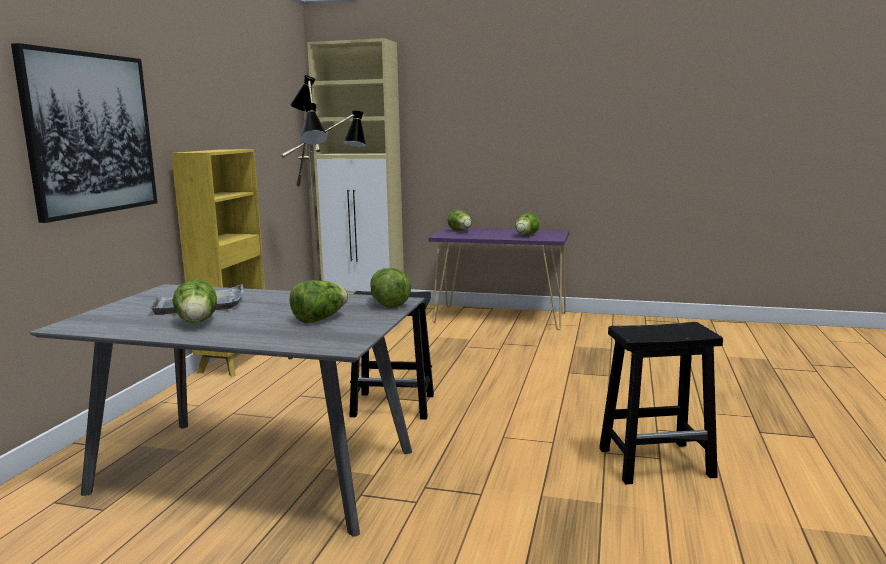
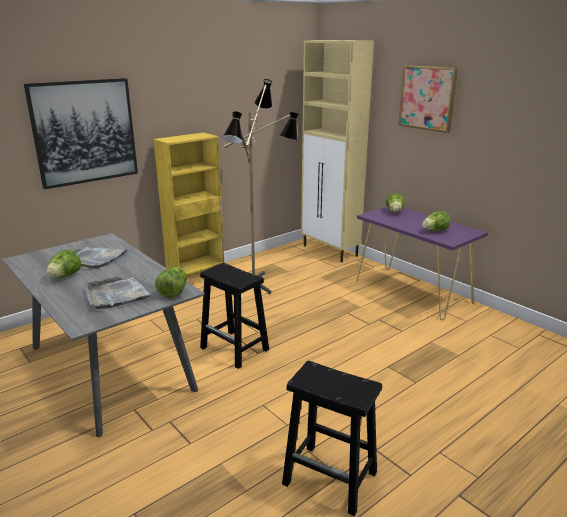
camera: 35 degrees right, 10 degrees up
lettuce [290,280,348,323] -> grey tray [84,277,152,309]
none -> picture [398,65,458,133]

